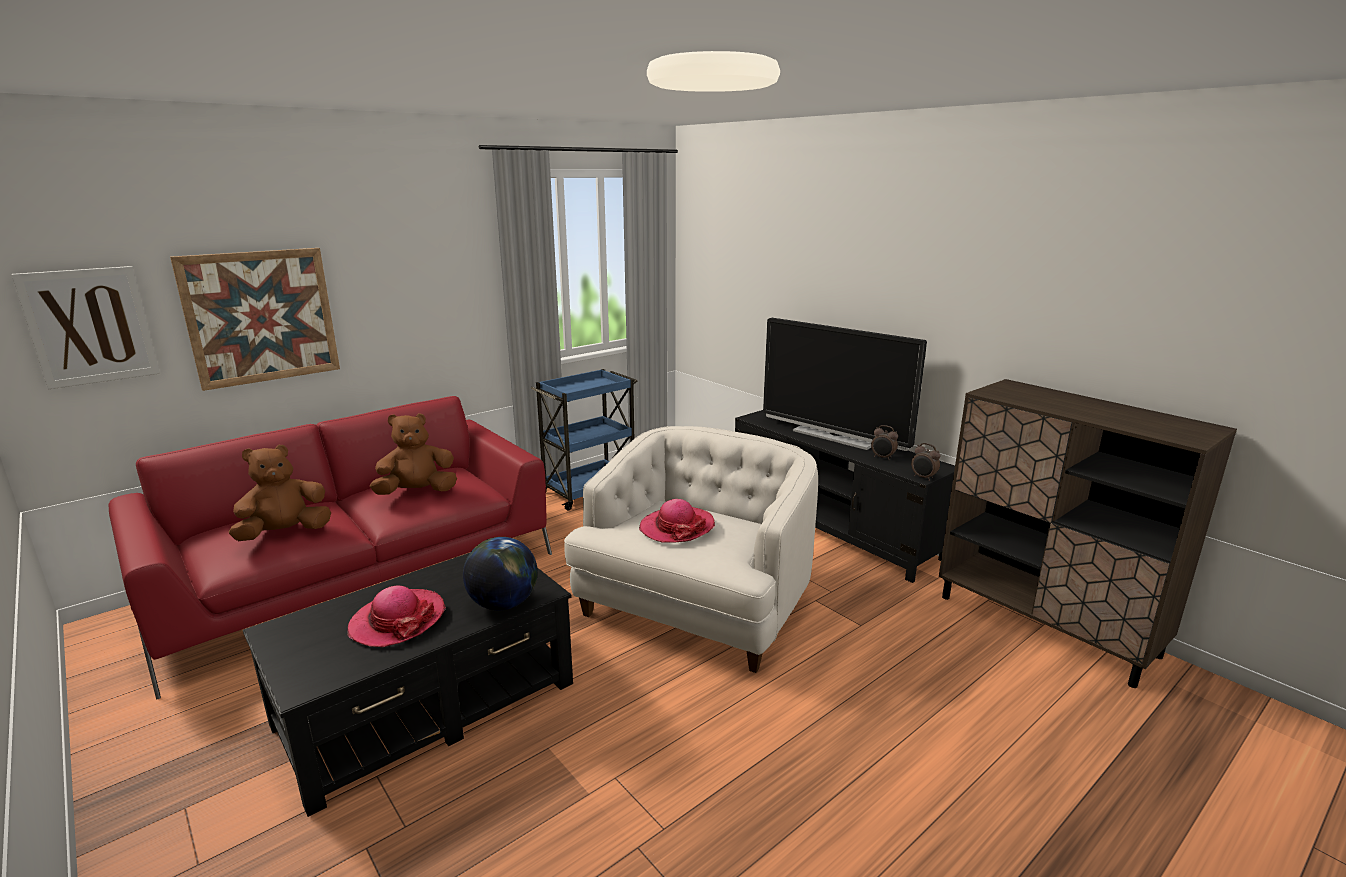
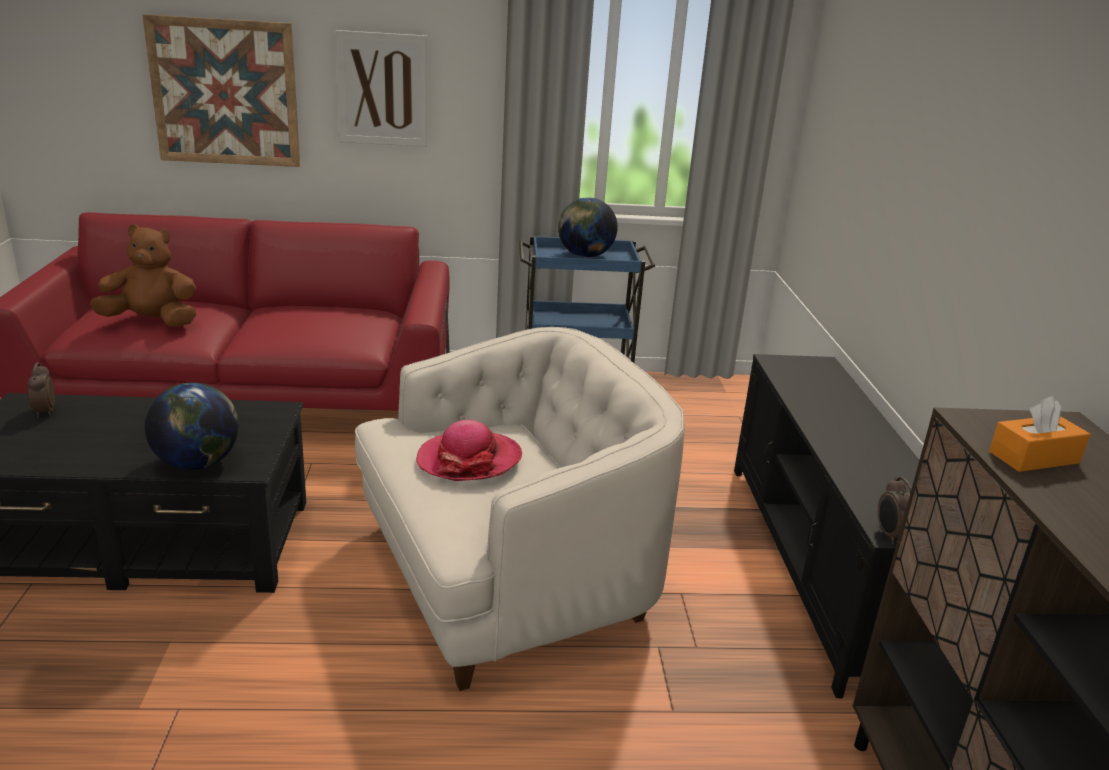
camera: 35 degrees right, 5 degrees up
picture [12,266,160,389] -> picture moved to [335,30,427,147]
hat [347,586,446,647] -> none
brown plush toy [370,413,457,495] -> none
television [763,318,927,451] -> none
alarm clock [871,425,898,460] -> alarm clock moved to [28,362,55,418]
none -> globe [558,197,618,258]
none -> orange tissue box [989,396,1090,472]

